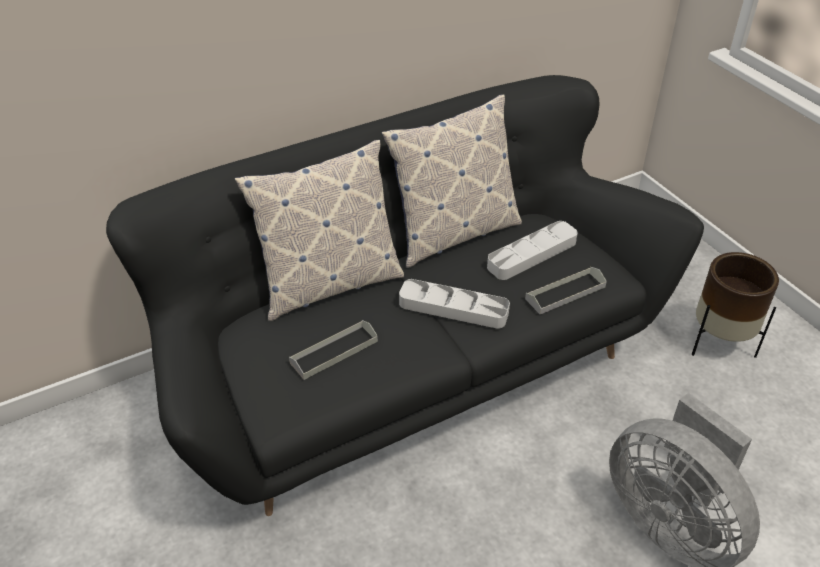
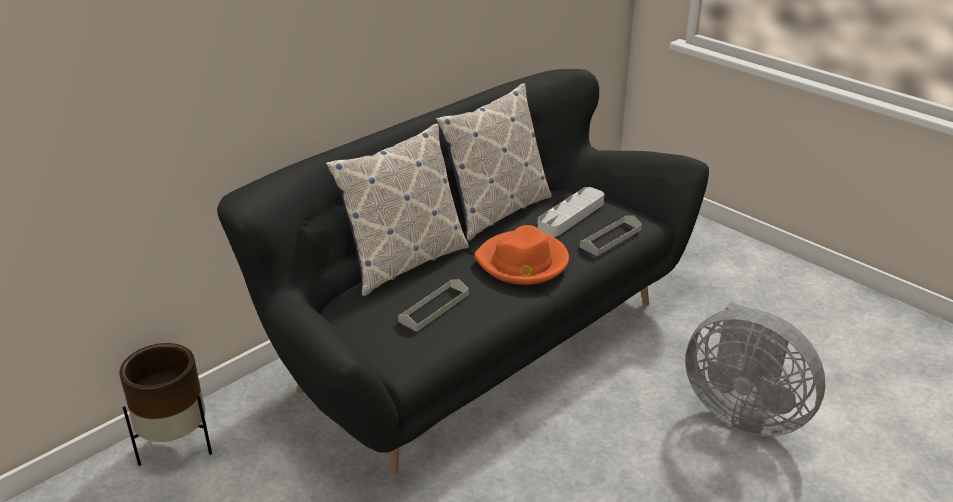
camera: 15 degrees left, 10 degrees down
grey tray [399,279,510,329] -> orange hat [474,225,569,285]
brown planter [691,252,779,358] -> brown planter moved to [119,343,212,466]

